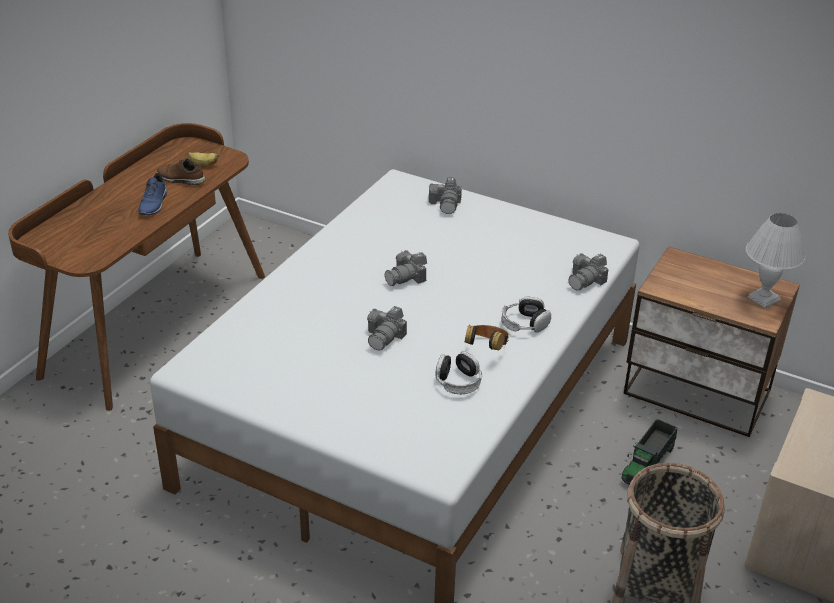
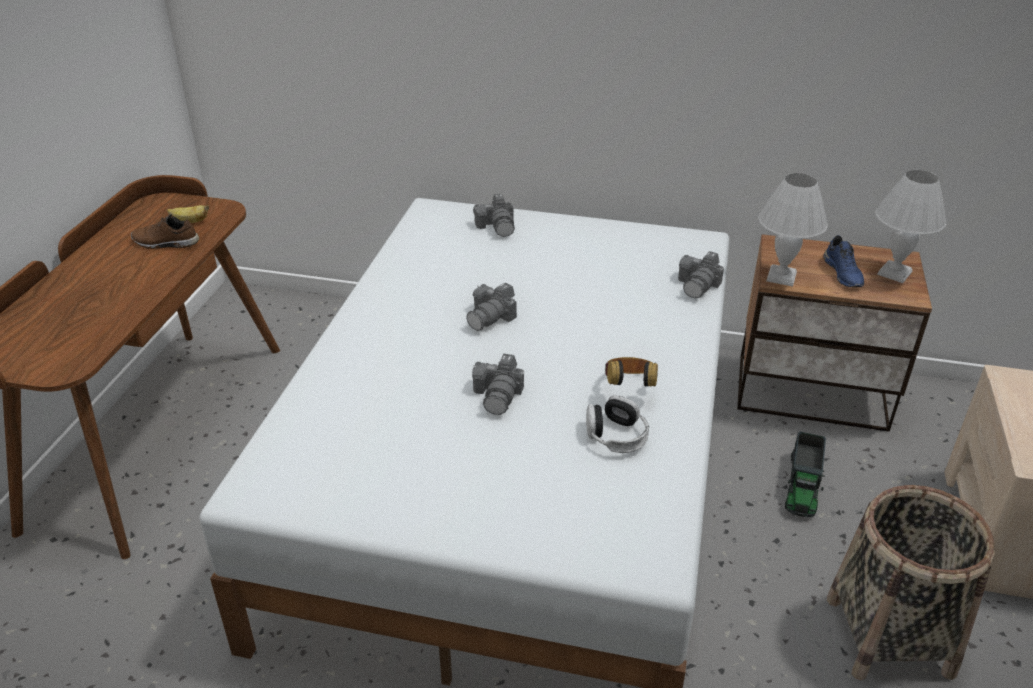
camera: 15 degrees left, 0 degrees up
blue shoe [138,173,168,215] -> blue shoe moved to [824,235,864,288]
headphones [501,297,551,333] -> none
none -> white table lamp [758,173,828,287]

